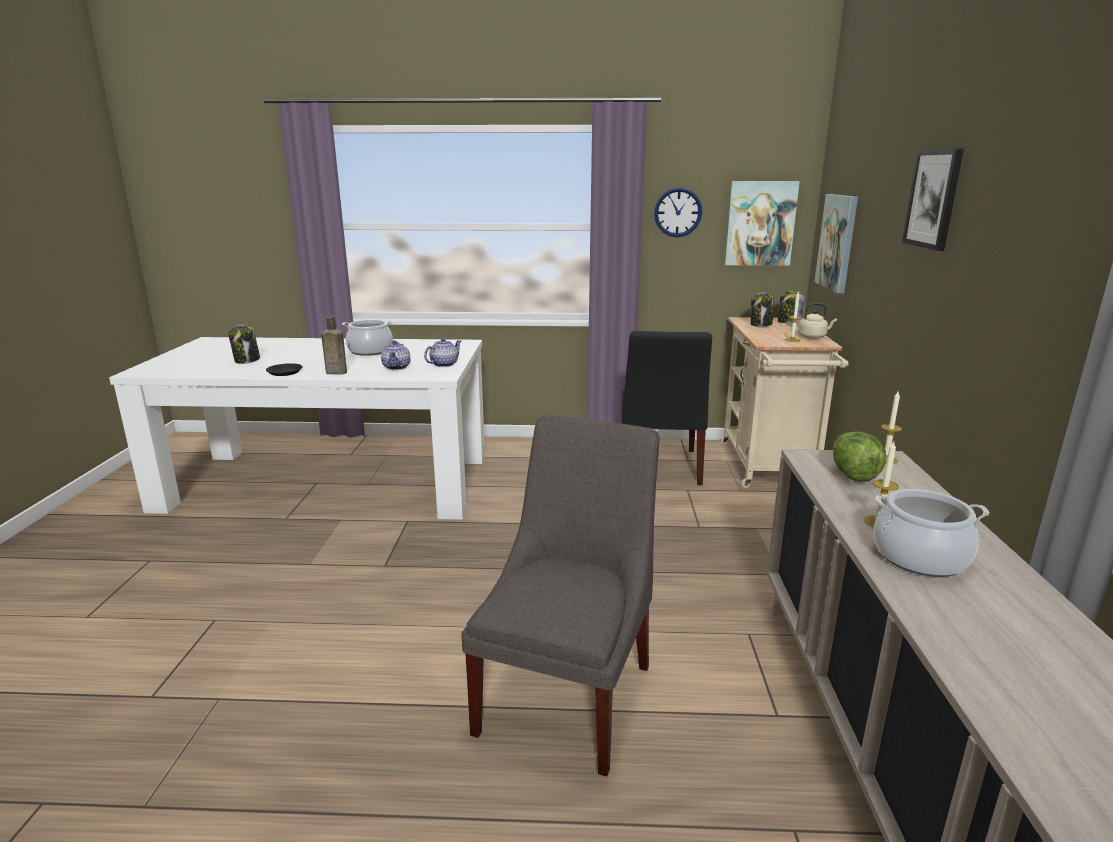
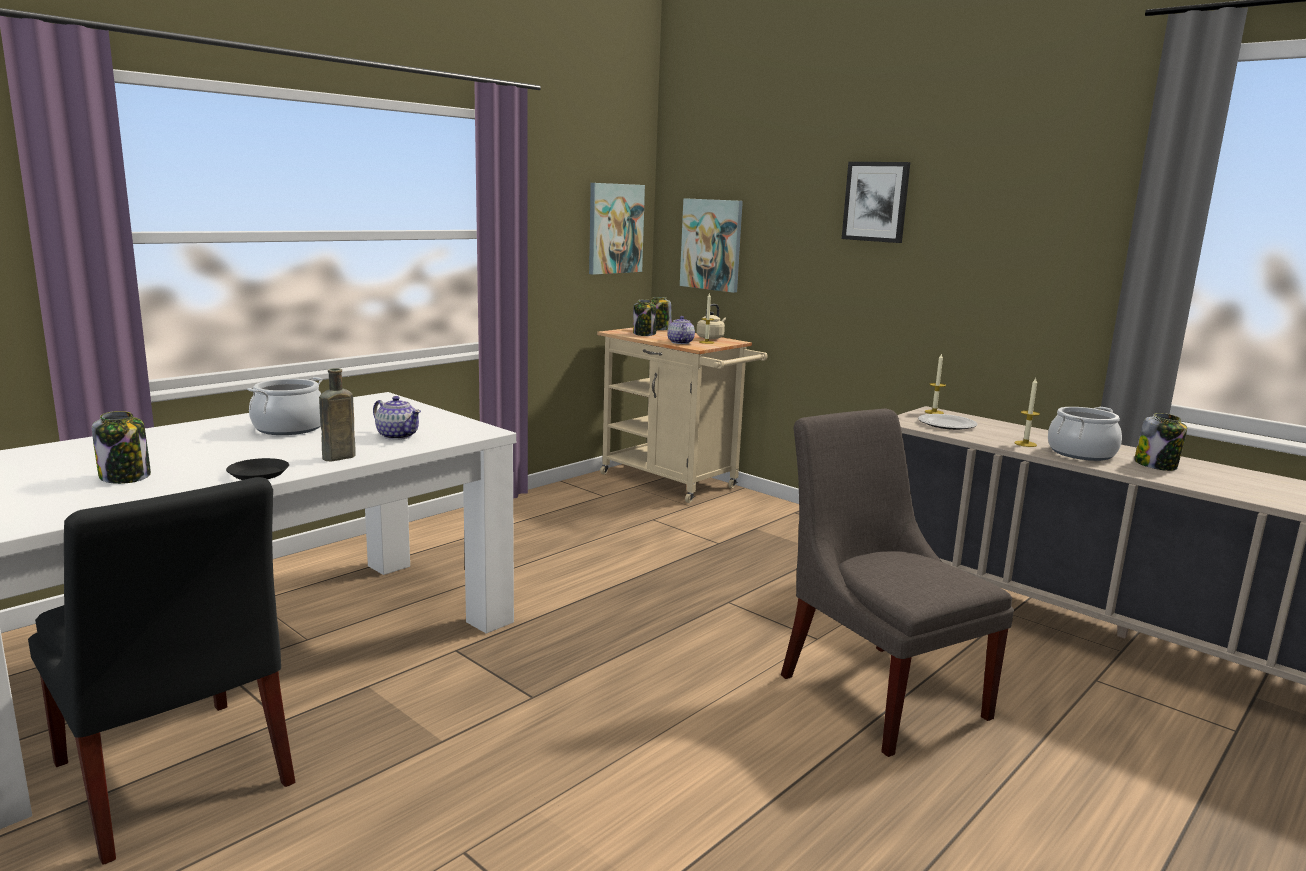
camera: 50 degrees left, 5 degrees down
teapot [424,338,461,367] -> teapot moved to [667,316,695,344]
black chair [621,331,712,485] -> black chair moved to [28,477,295,865]
wall clock [654,188,702,237] -> none
lettuce [833,431,886,482] -> plate [918,414,977,430]
none -> jar [1134,413,1187,471]

